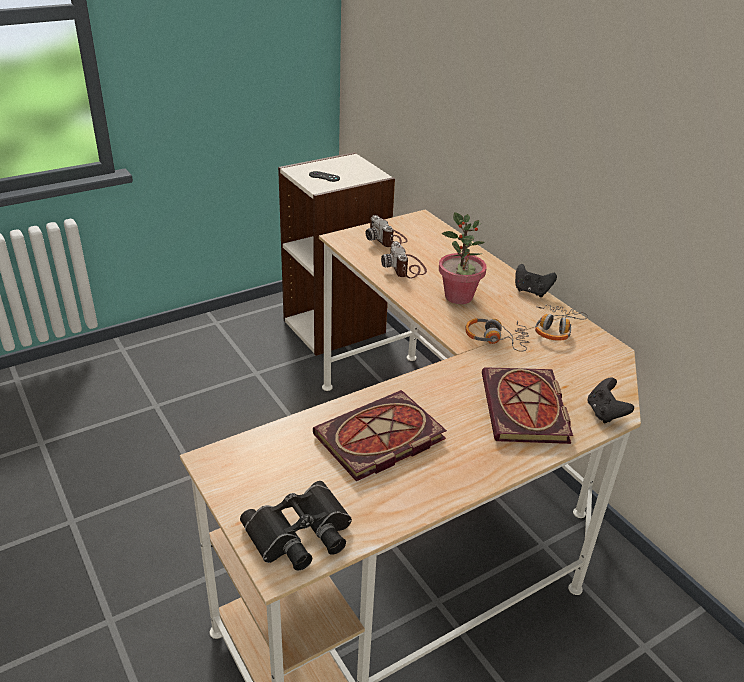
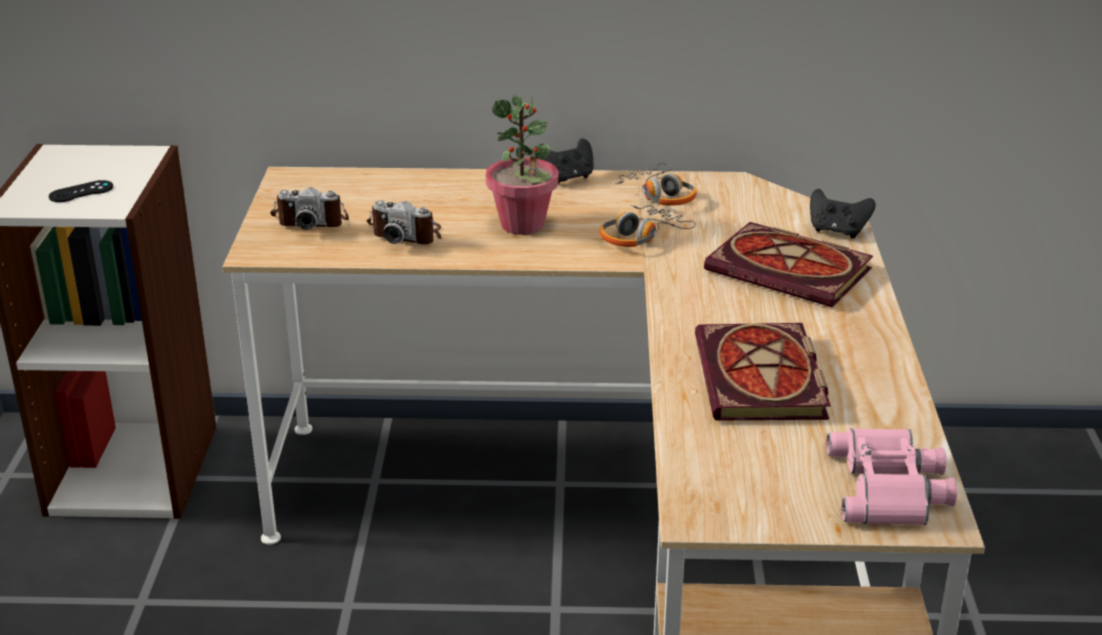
camera: 55 degrees left, 5 degrees down
black binoculars [240,481,352,571] -> pink binoculars [827,428,957,525]

